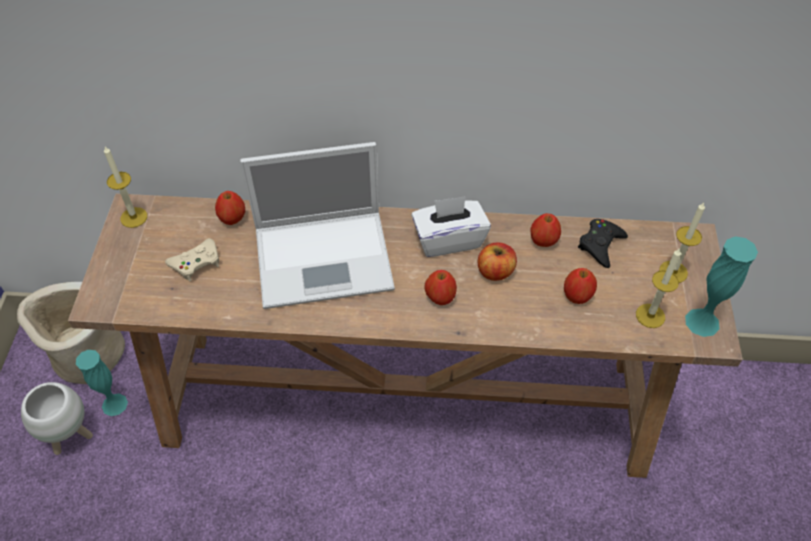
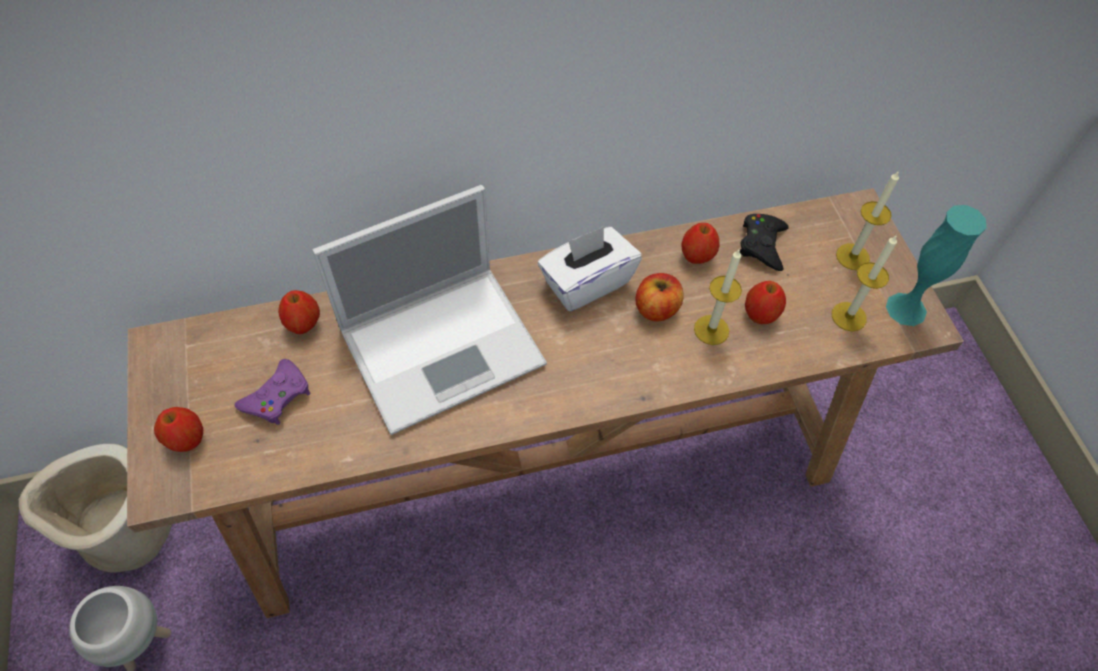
camera: 20 degrees left, 5 degrees up
turquoise vase [76,350,128,416] -> none
candle [104,146,147,228] -> candle moved to [694,250,742,345]
beige game controller [165,238,219,282] -> purple game controller [235,359,310,425]
apple [424,270,457,305] -> apple moved to [154,407,203,452]

